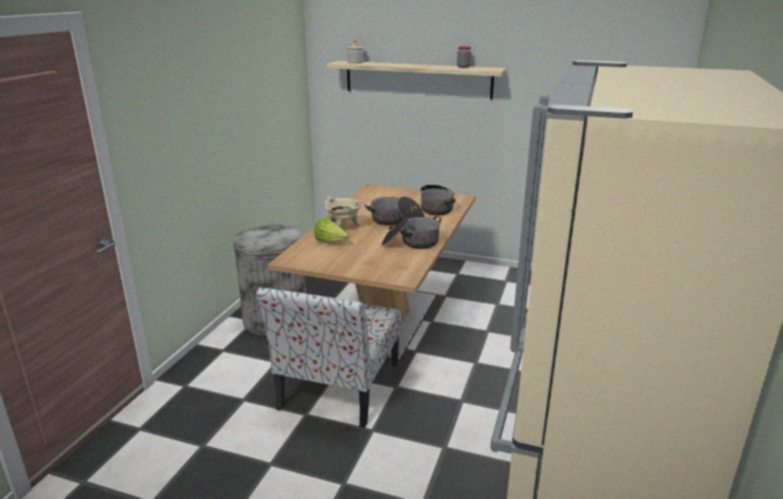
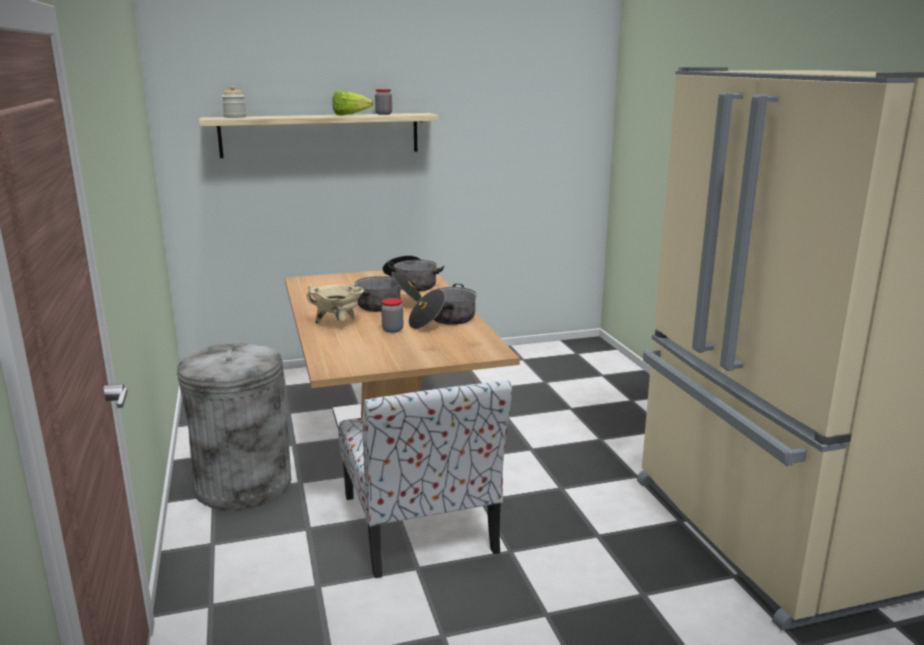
camera: 35 degrees left, 5 degrees down
lettuce [314,218,349,243] -> lettuce moved to [332,90,374,116]
none -> jar [381,298,403,333]

